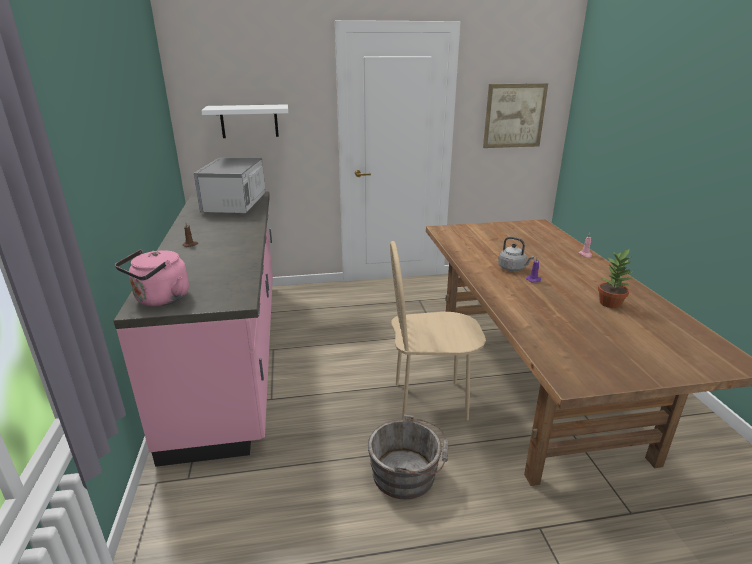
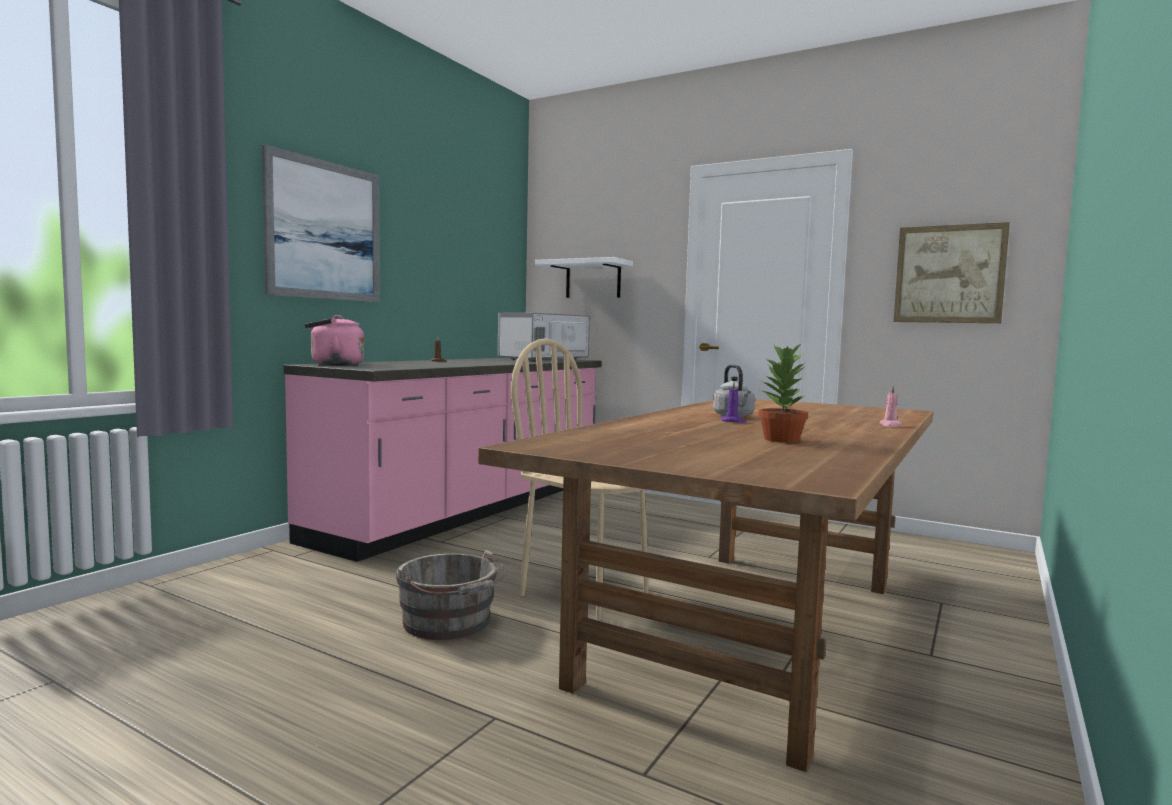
camera: 40 degrees right, 20 degrees down
none -> picture [262,144,380,302]

